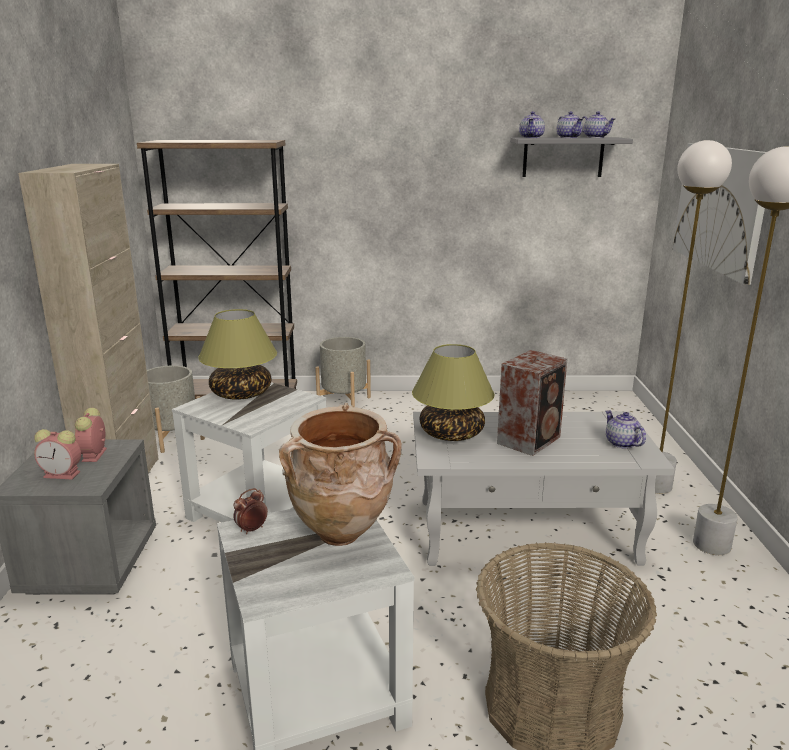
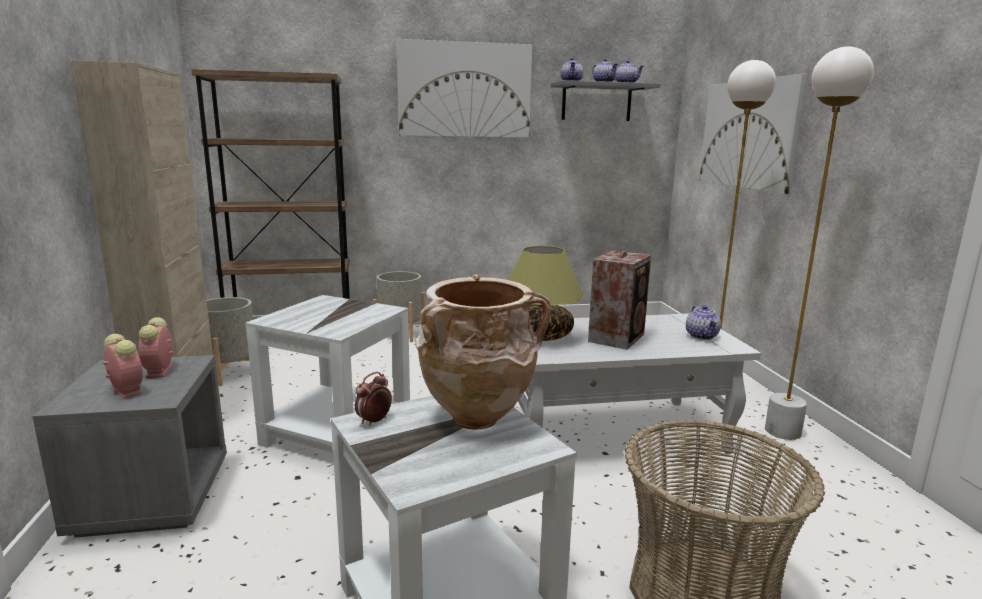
camera: 10 degrees left, 5 degrees down
alarm clock [34,429,81,479] -> alarm clock turned 135 degrees counterclockwise [103,334,143,399]
table lamp [198,309,277,400] -> none
teapot [605,410,646,449] -> teapot turned 150 degrees counterclockwise [686,305,721,340]
none -> picture [396,39,532,137]

